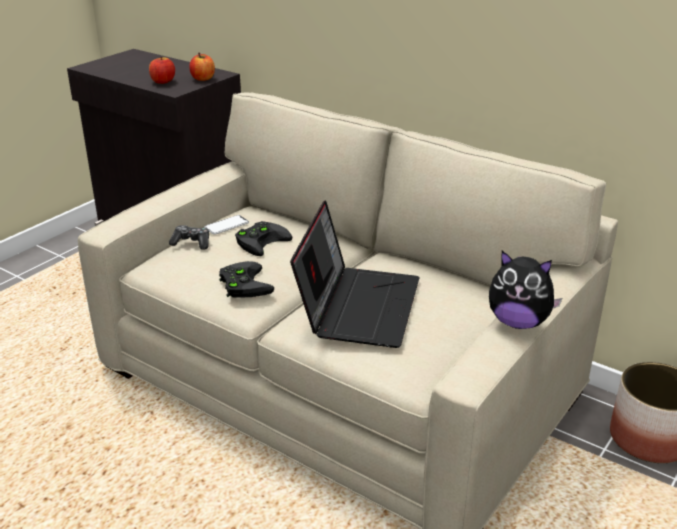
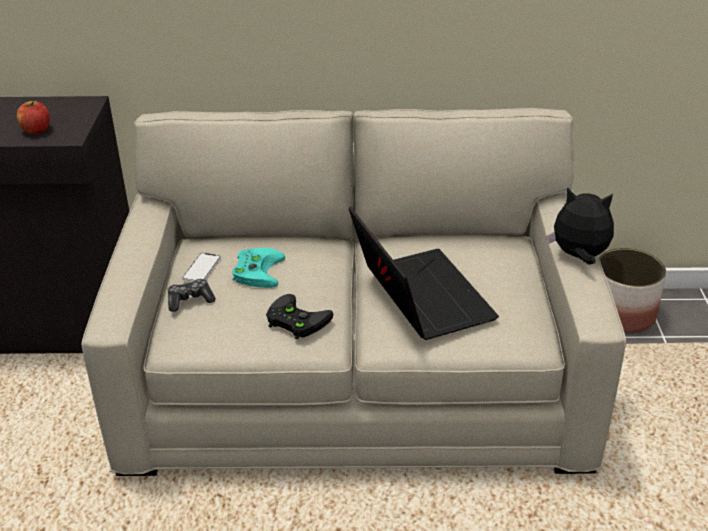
camera: 35 degrees left, 5 degrees up
apple [189,53,215,81] -> none
black game controller [235,221,292,256] -> turquoise game controller [232,248,285,288]
plush toy [489,251,563,329] -> plush toy turned 150 degrees counterclockwise [547,187,614,264]

